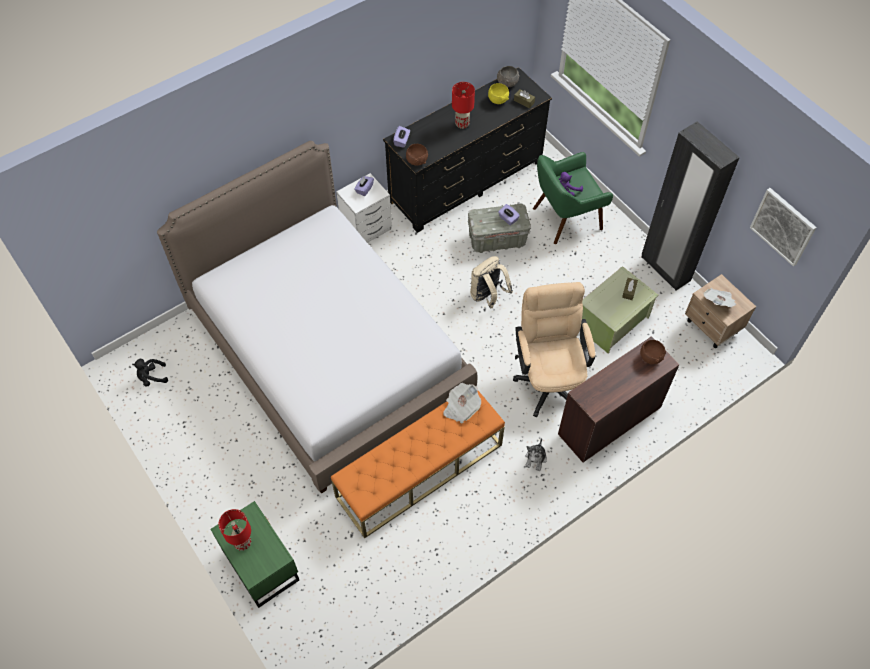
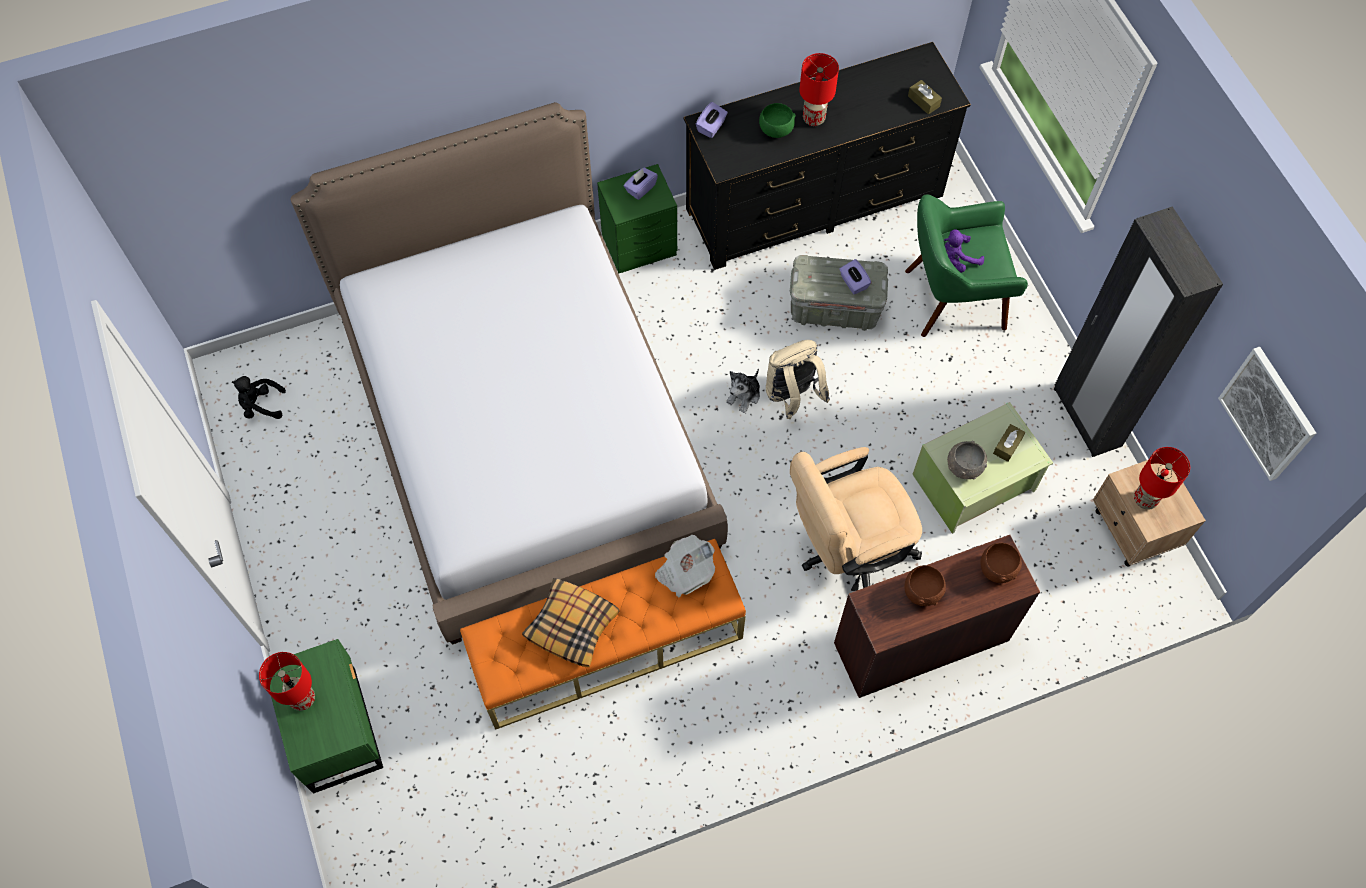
camera: 15 degrees right, 5 degrees up
white nightstand [336,173,392,243] -> green nightstand [597,164,677,274]
brown bowl [406,144,428,166] -> brown bowl moved to [904,565,946,606]
yellow bowl [488,83,509,104] -> none
grey bowl [497,66,520,87] -> grey bowl moved to [947,441,987,480]
beige office chair [513,282,595,417] -> beige office chair turned 120 degrees counterclockwise [790,447,922,591]
plush toy [525,439,547,471] -> plush toy moved to [726,368,760,413]
newspaper [704,288,736,307] -> red table lamp [1134,447,1190,510]
none -> pillow [522,578,620,667]
none -> green bowl [759,103,796,138]

